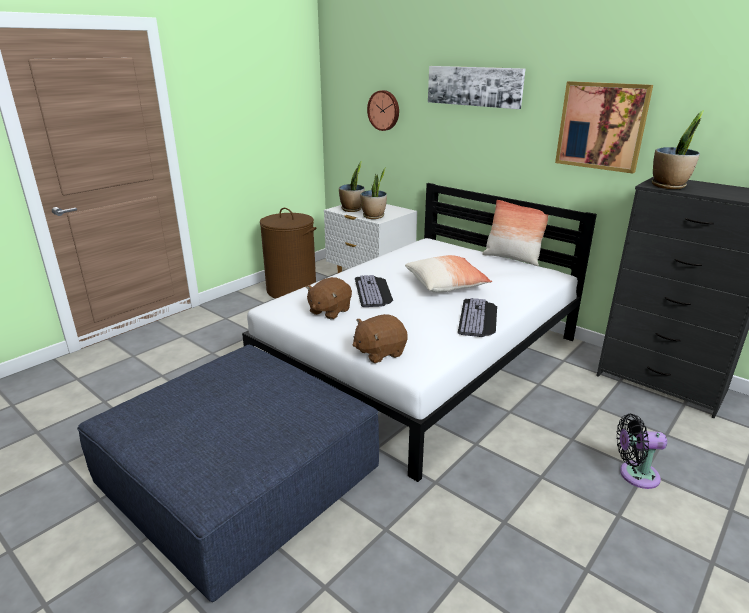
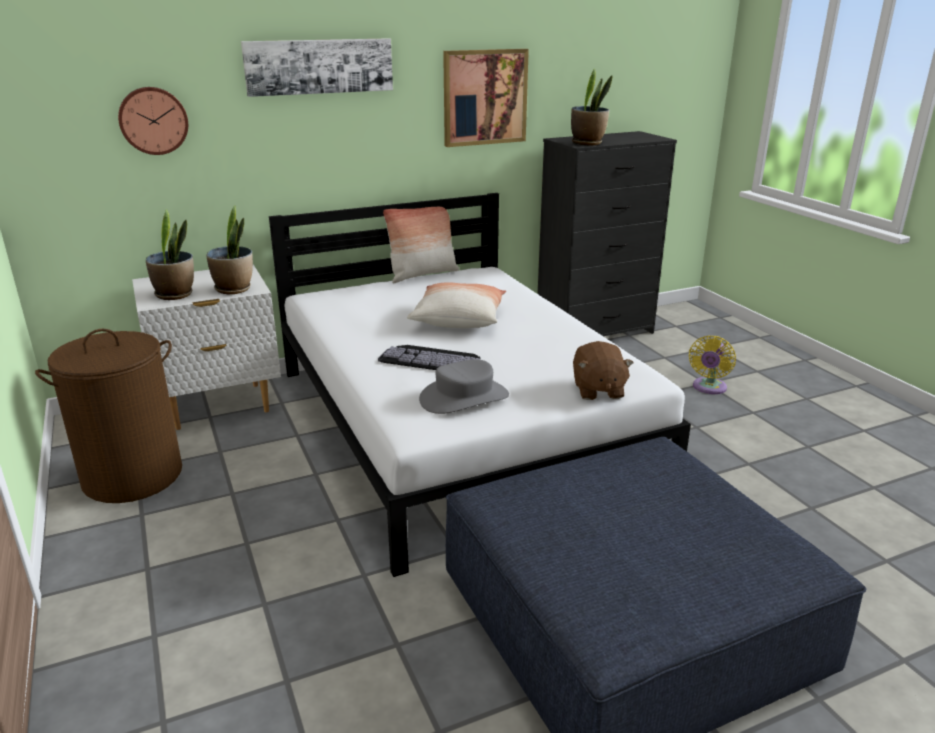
camera: 65 degrees left, 0 degrees up
brown plush toy [306,277,352,319] -> grey hat [419,359,509,414]
keyboard [458,298,497,337] -> none
black fan [616,414,667,489] -> yellow fan [689,336,736,394]

